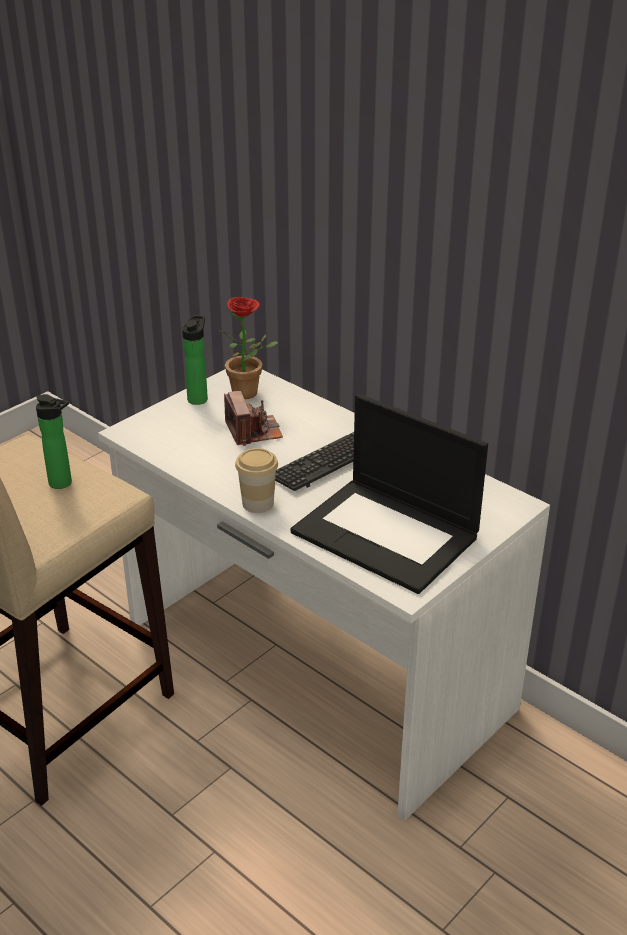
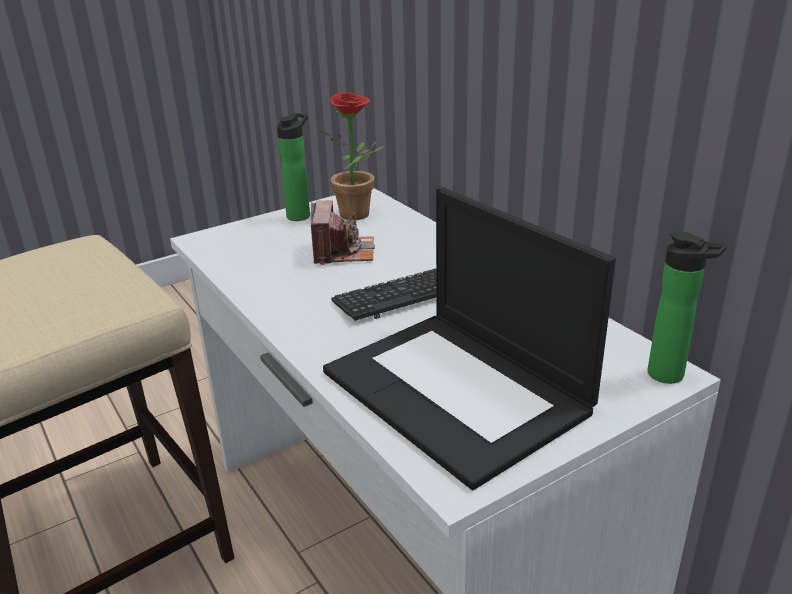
camera: 15 degrees right, 5 degrees down
bottle [36,394,72,489] -> bottle moved to [648,232,727,384]
cup [235,448,278,513] -> none

